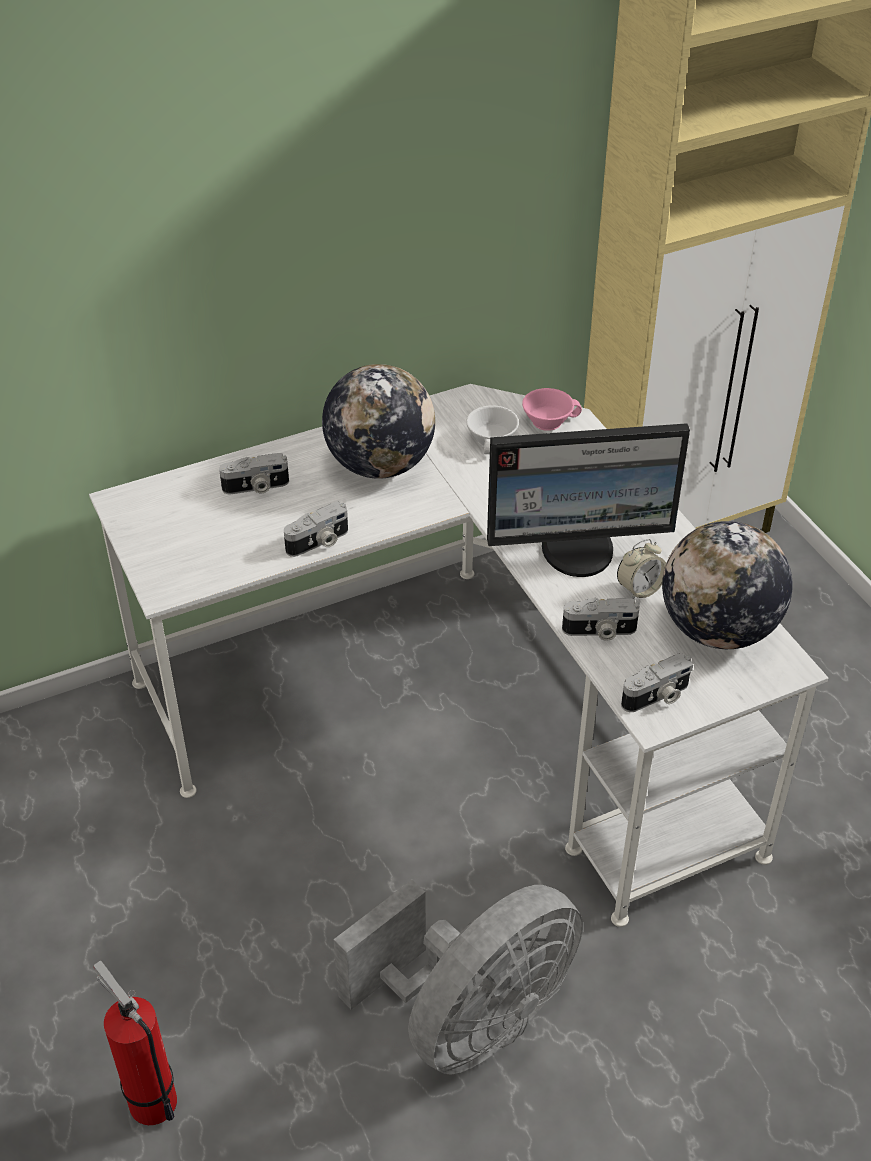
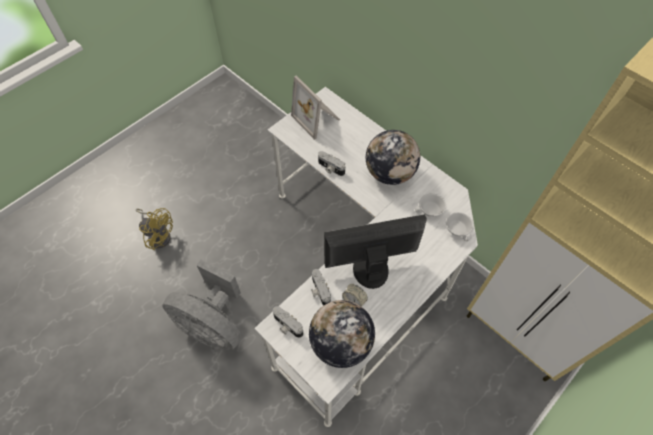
camera: 70 degrees right, 15 degrees up
fire extinguisher [94,961,177,1125] -> yellow fan [136,208,173,250]
camera [219,453,289,494] -> none
monitor [487,423,690,577] -> monitor turned 105 degrees clockwise [324,214,427,289]
pink cup [522,388,582,431] -> white cup [446,212,473,241]
none -> picture frame [291,75,340,140]

